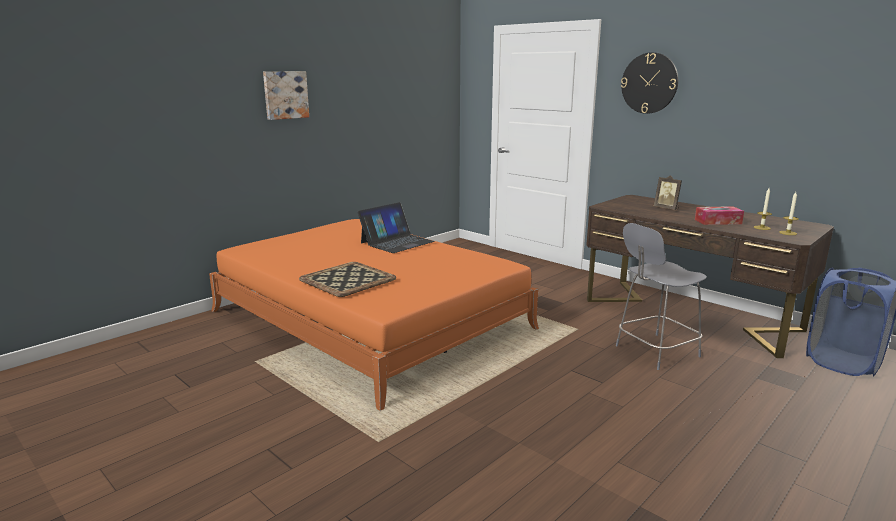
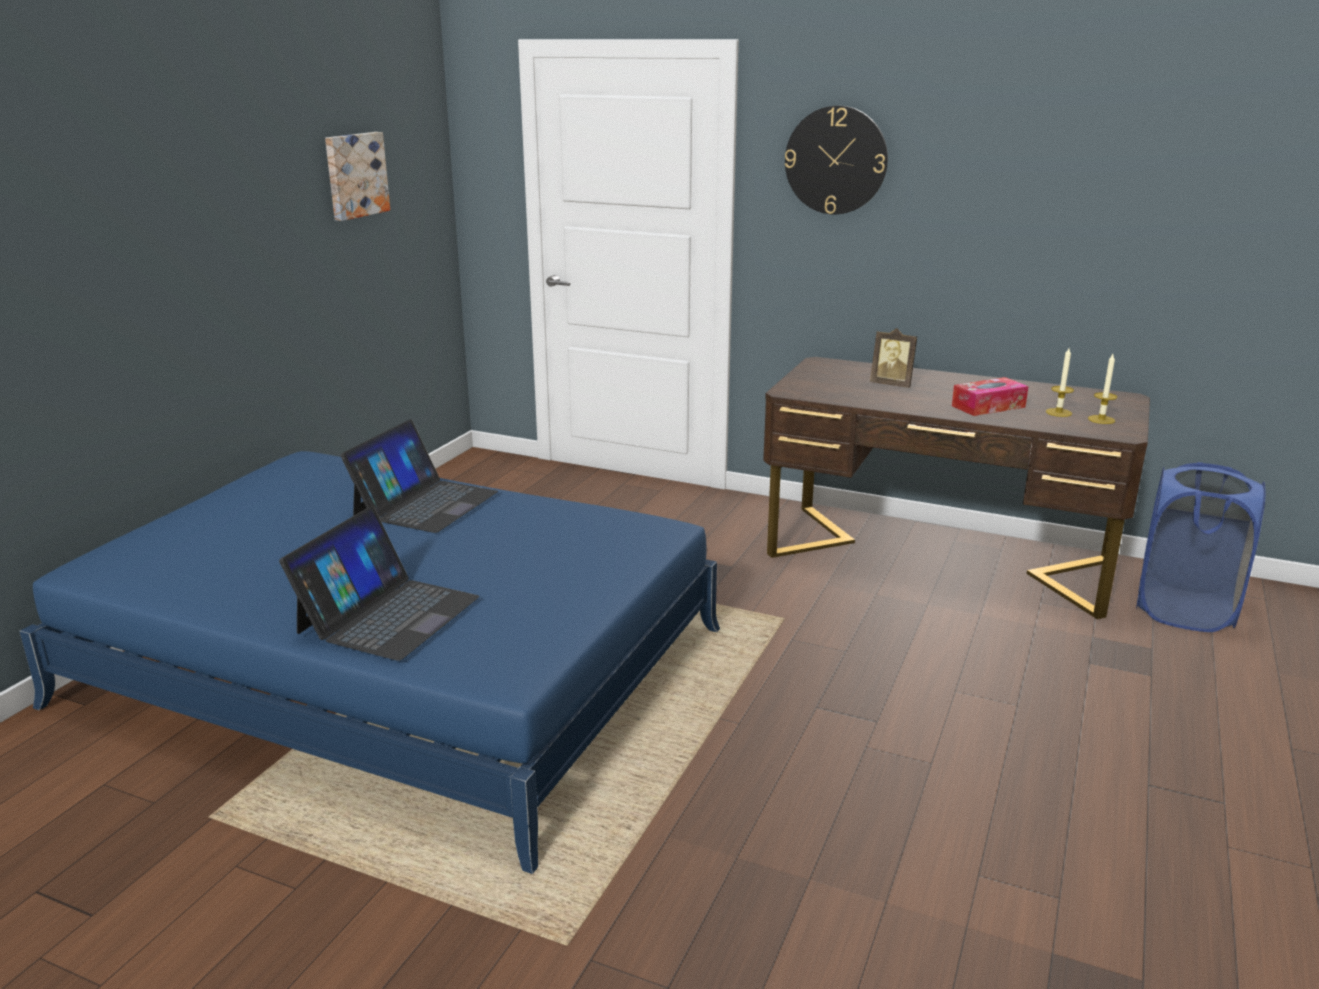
camera: 20 degrees left, 5 degrees up
orange bed [209,219,539,411] -> blue bed [19,451,720,874]
picture [263,71,309,120] -> picture moved to [325,132,390,221]
tray [299,262,396,297] -> laptop [279,506,479,661]
grey stool [616,223,707,370] -> none

